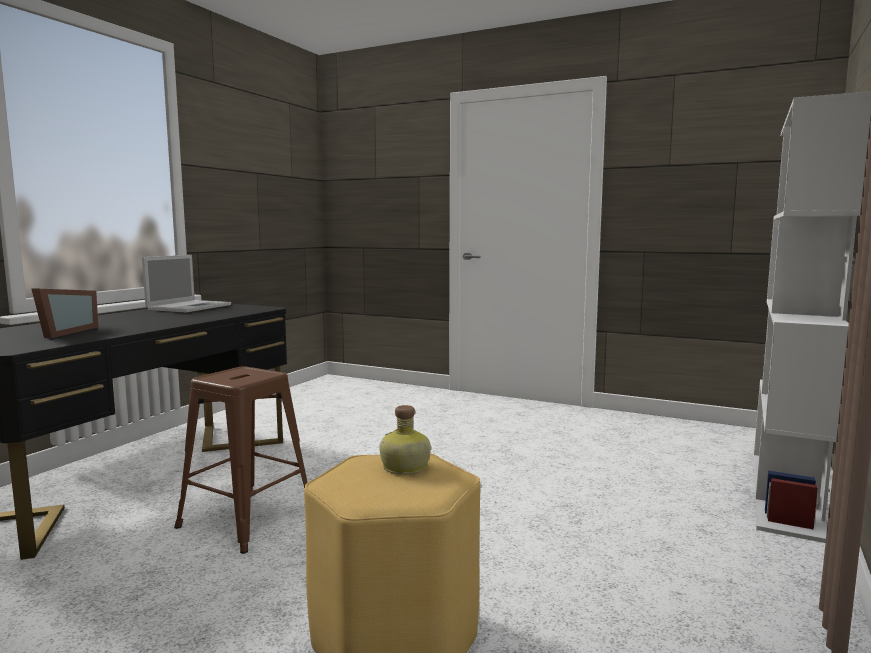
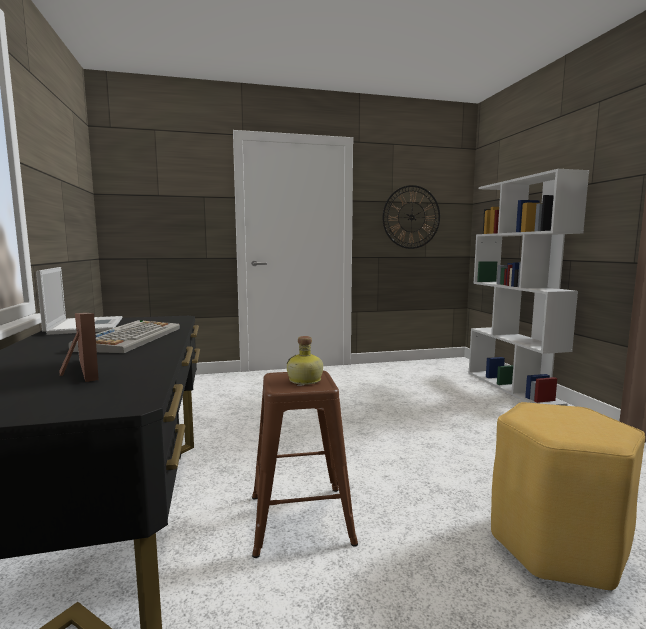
camera: 40 degrees left, 0 degrees up
bottle [379,405,431,475] -> bottle moved to [286,336,323,385]
none -> keyboard [68,320,180,353]
none -> wall clock [383,185,440,249]

